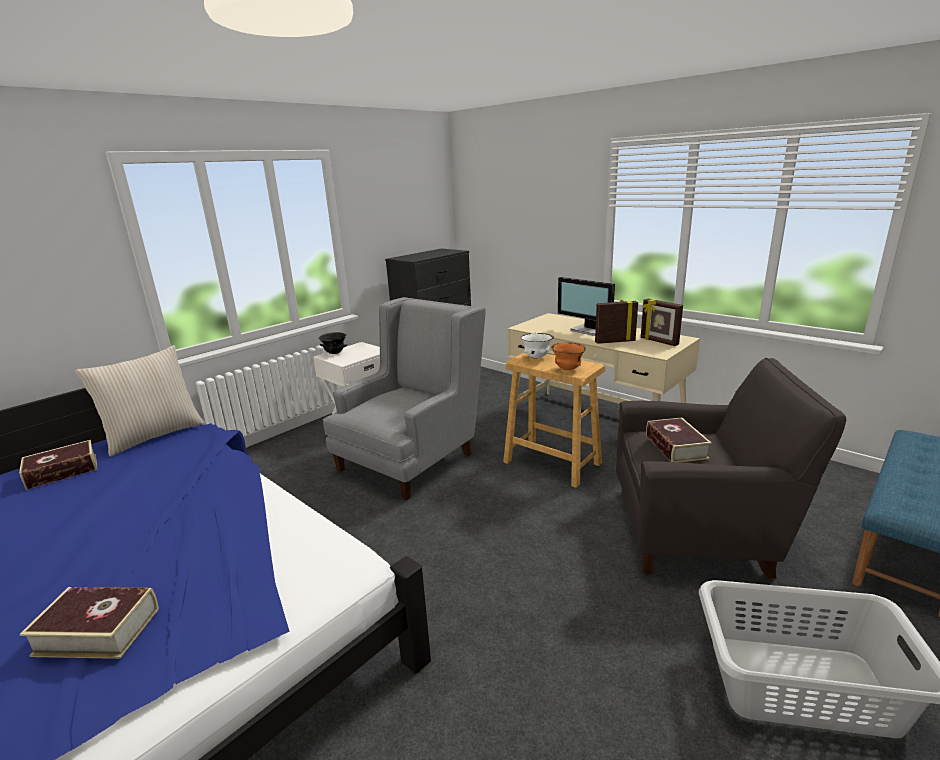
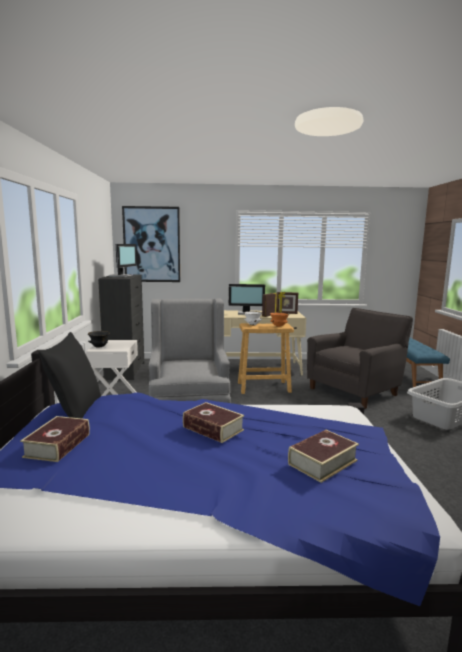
camera: 45 degrees left, 10 degrees down
beige pillow [75,345,205,457] -> black pillow [38,332,101,419]
book [646,418,712,462] -> book moved to [183,402,244,443]
none -> monitor [108,244,136,277]
none -> picture [122,206,180,282]

